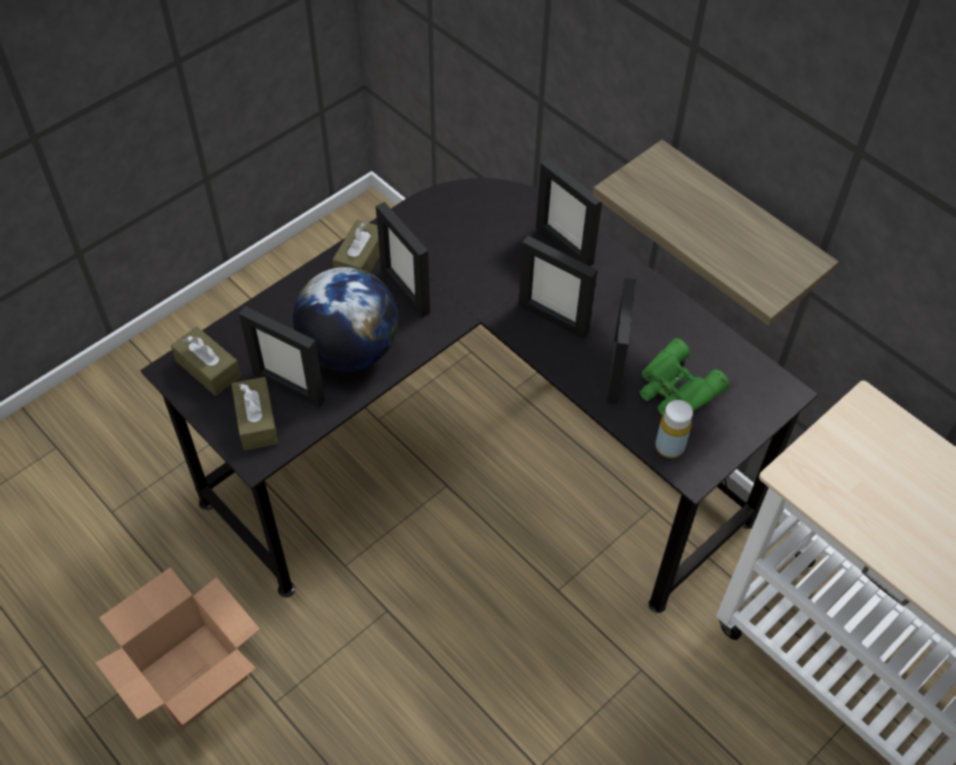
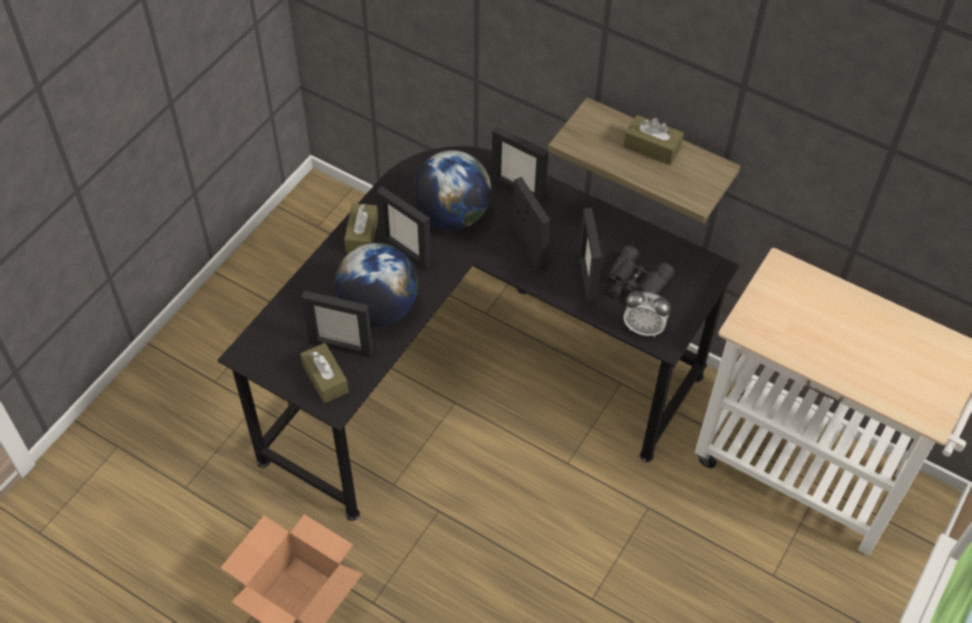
camera: 15 degrees left, 0 degrees up
brown tissue box [171,327,241,396] -> brown tissue box moved to [624,115,684,165]
picture frame [519,236,597,339] -> picture frame turned 135 degrees counterclockwise [512,177,551,272]
green binoculars [640,338,729,415] -> black binoculars [608,245,675,297]
yellow bottle [655,400,693,458] -> alarm clock [624,291,671,337]
none -> globe [413,150,492,230]

